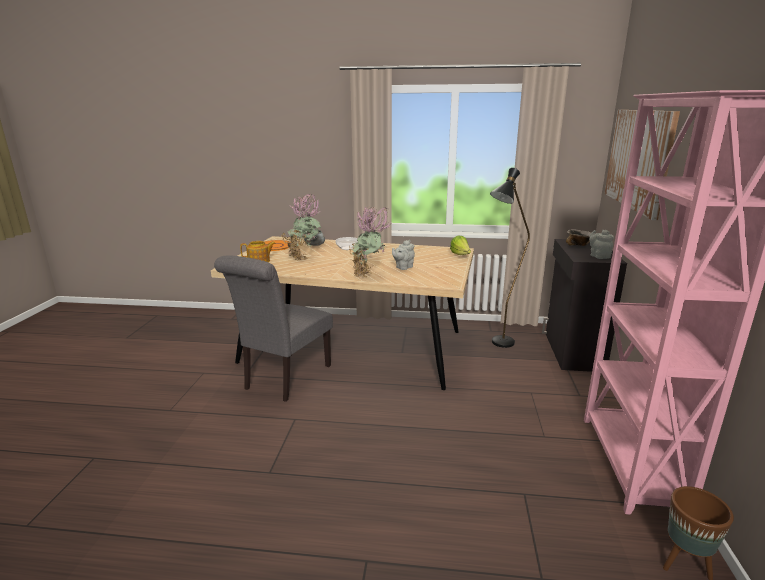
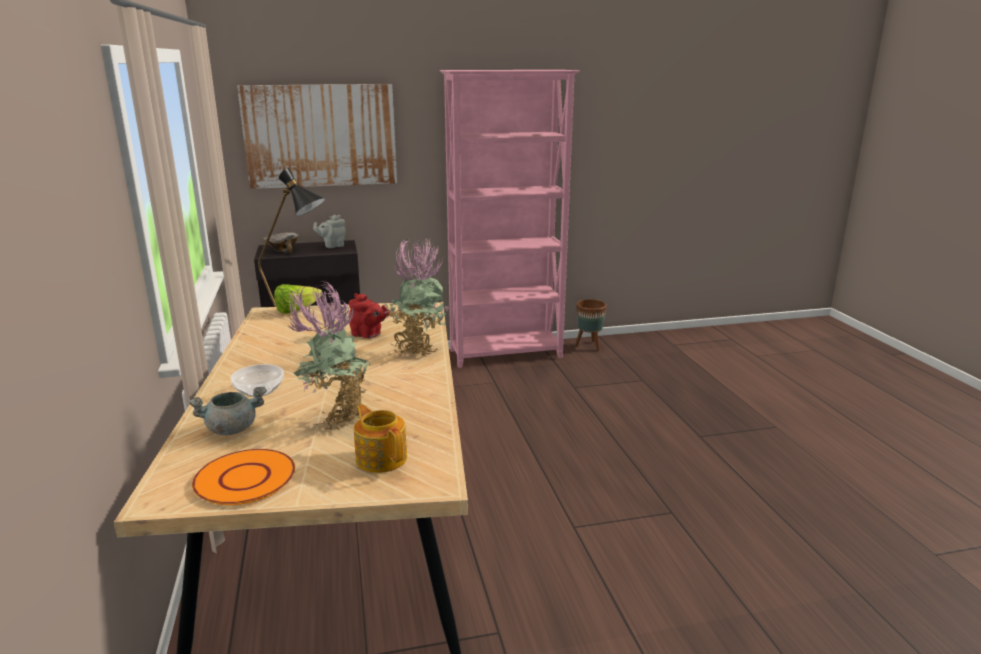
camera: 110 degrees left, 0 degrees up
grey chair [214,256,333,402] -> none
grey teapot [392,240,415,270] -> red teapot [349,293,389,338]

